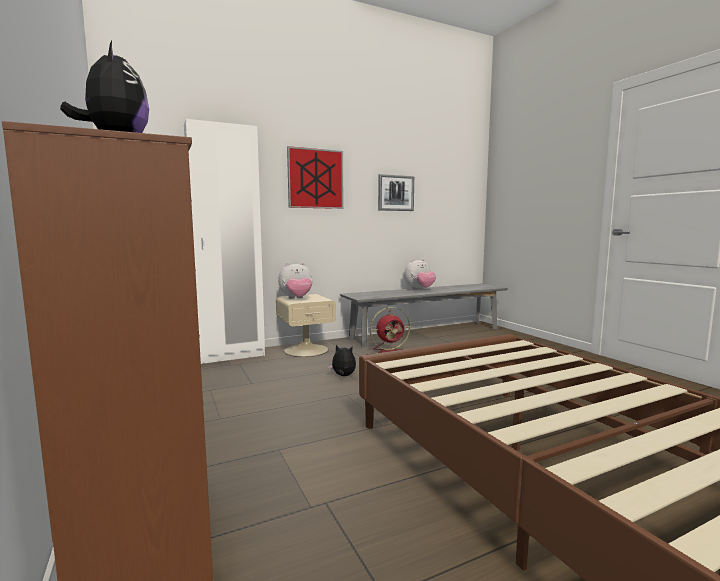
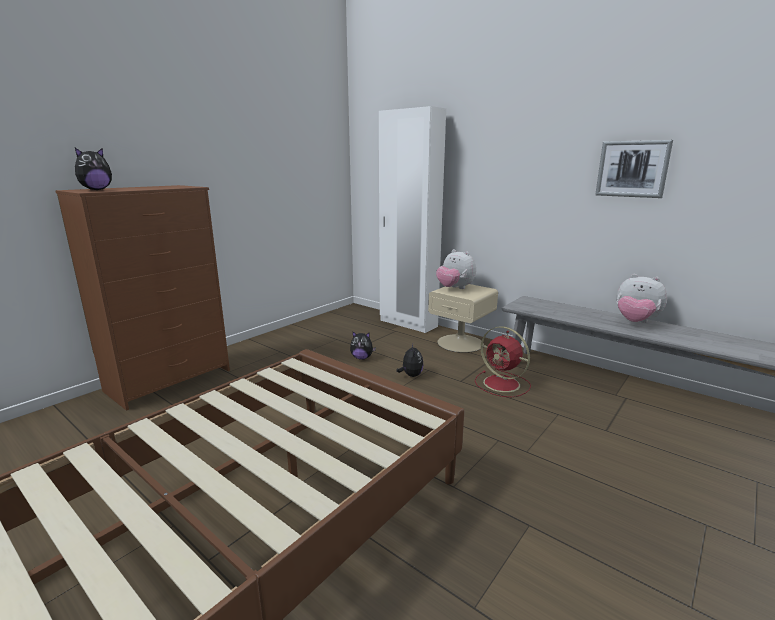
camera: 65 degrees right, 10 degrees up
picture [287,146,343,209] -> none
none -> plush toy [350,332,376,360]

